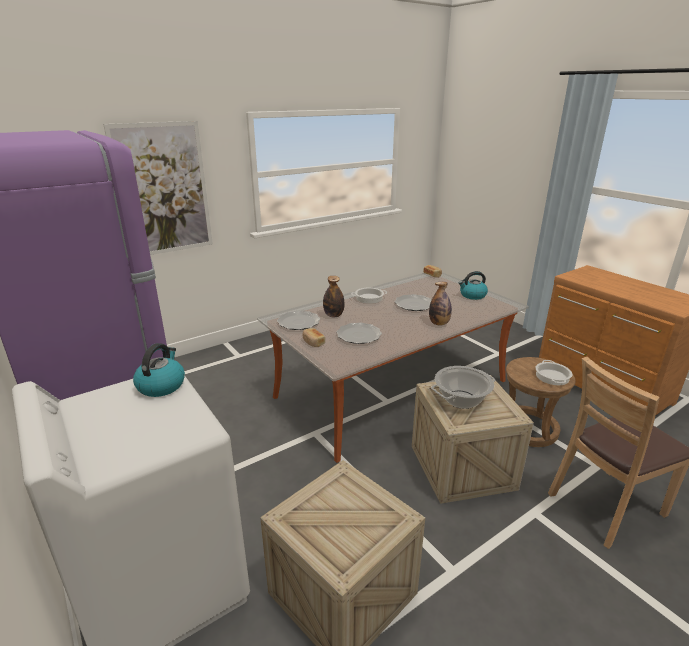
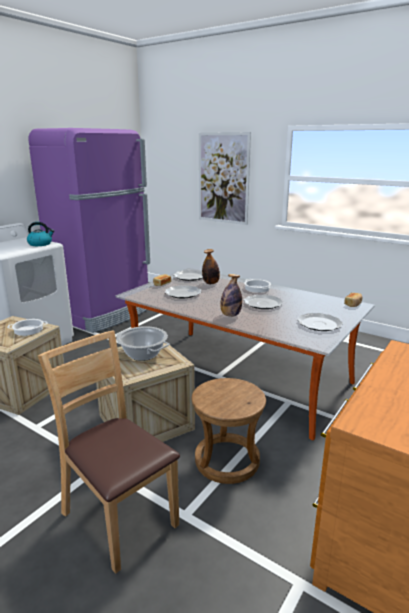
camera: 70 degrees right, 5 degrees down
kettle [458,271,488,300] -> plate [297,313,343,331]
cooking pot [536,360,572,385] -> cooking pot moved to [7,319,48,336]

